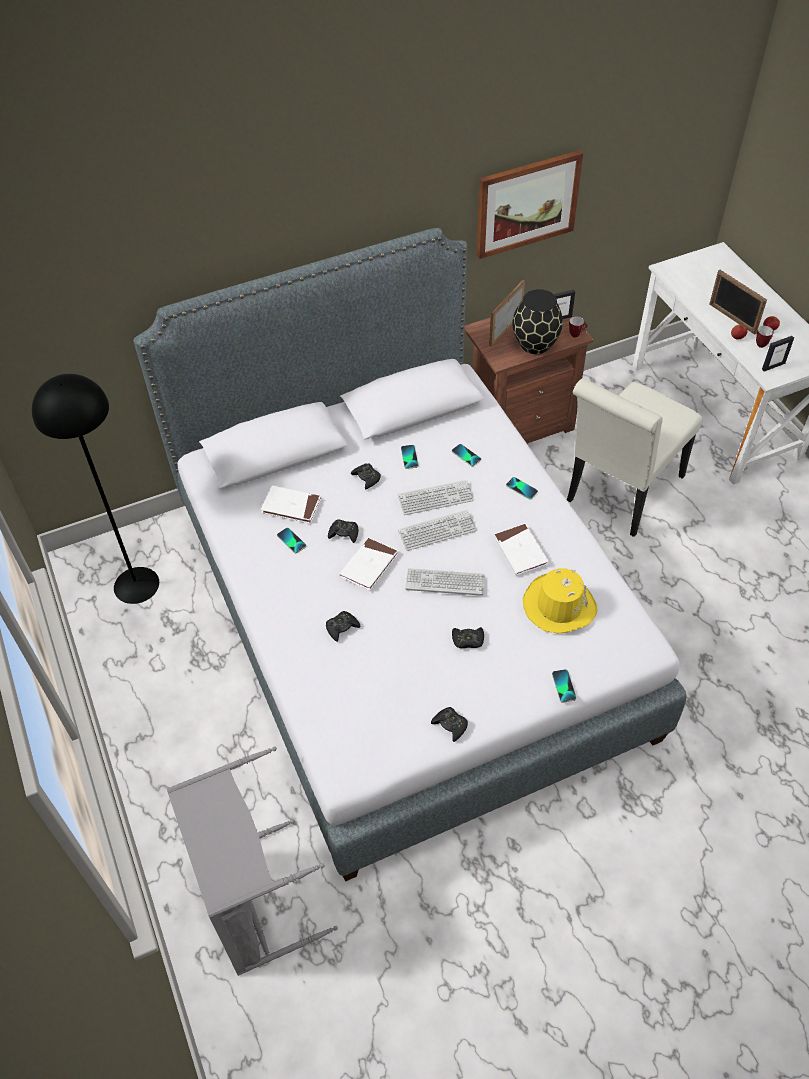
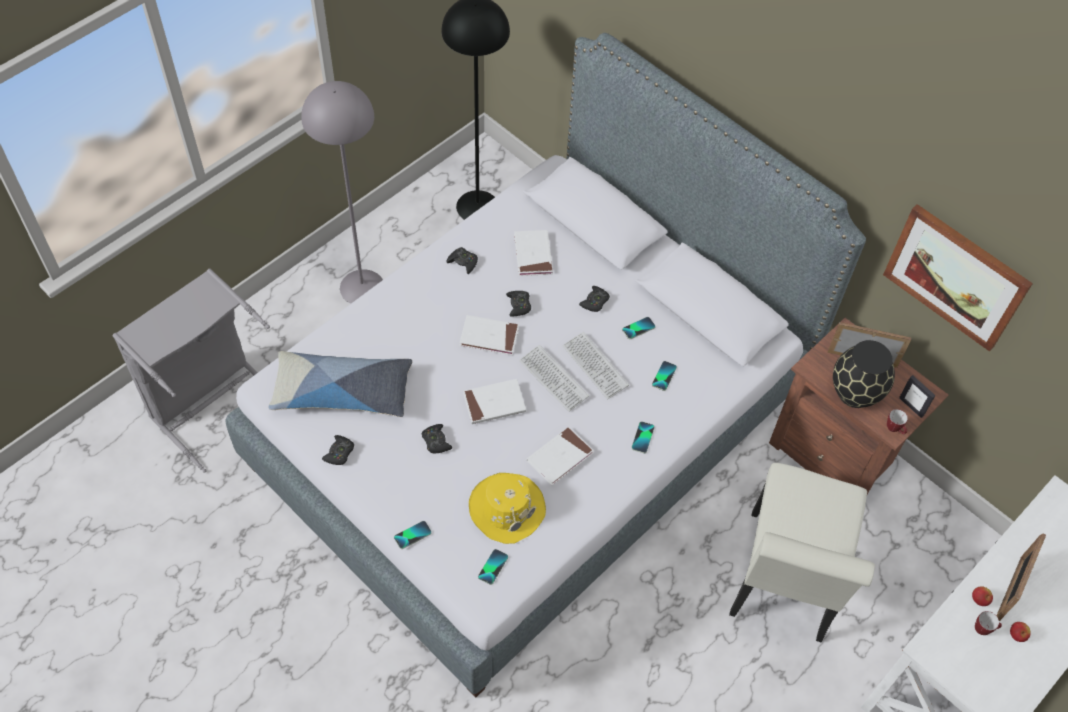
camera: 65 degrees right, 5 degrees up
phone [277,528,306,553] -> phone moved to [478,549,508,585]
black game controller [326,611,360,642] -> black game controller moved to [446,247,478,274]
keyboard [405,569,485,596] -> white book [463,379,526,424]
white chair [567,379,703,537] -> white chair turned 90 degrees counterclockwise [729,463,875,643]
picture frame [762,336,794,372] -> none
none -> pillow [268,351,412,417]
none -> grey floor lamp [301,81,383,304]

